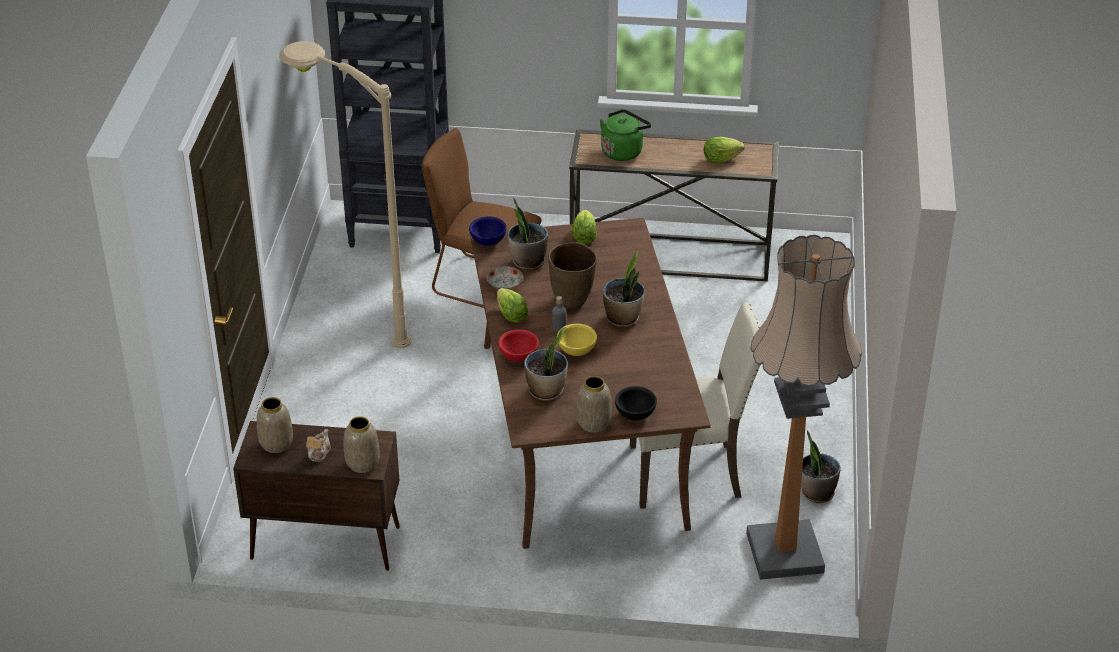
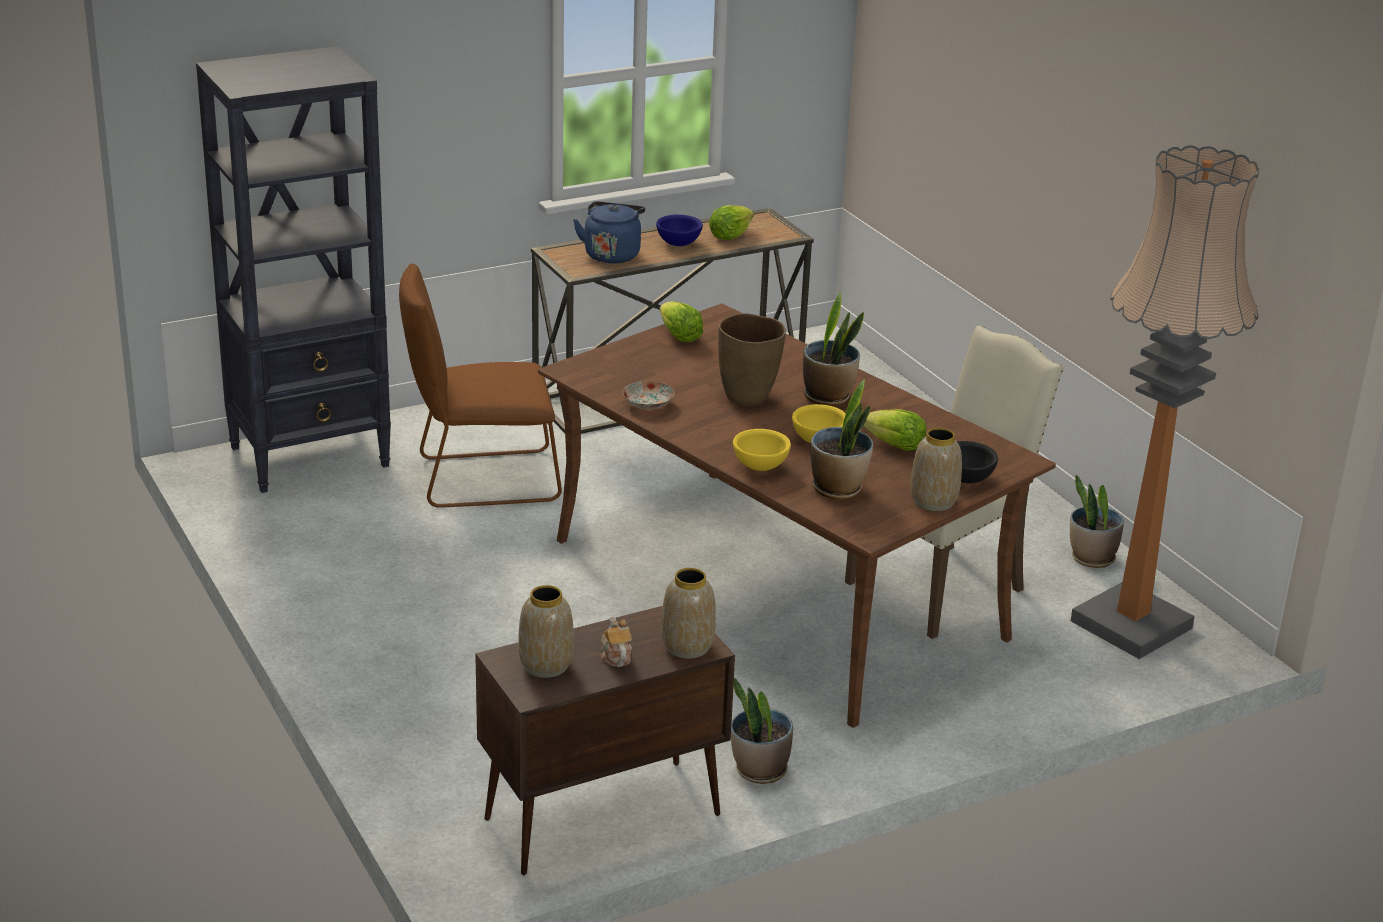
camera: 35 degrees left, 10 degrees down
beige floor lamp [279,41,411,348] -> none
blue bowl [469,216,507,246] -> blue bowl moved to [656,215,703,246]
lettuce [497,288,528,323] -> lettuce moved to [864,409,926,451]
red bowl [498,329,539,362] -> yellow bowl [733,429,791,471]
potted plant [508,198,548,270] -> potted plant moved to [731,677,793,784]
grey bottle [552,296,567,332] -> none
green kettle [600,109,651,161] -> blue kettle [573,201,645,264]

